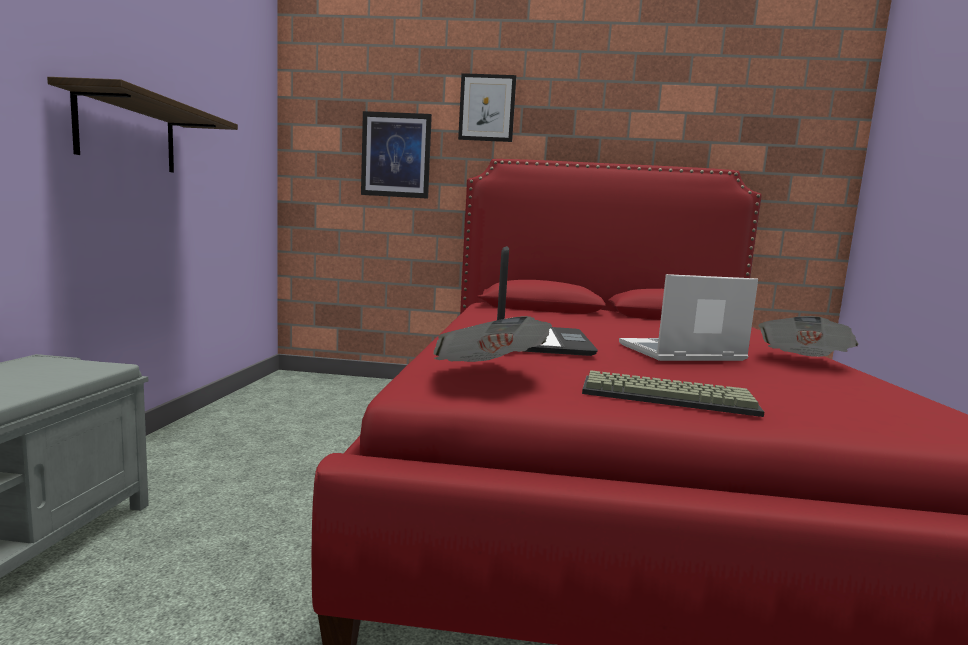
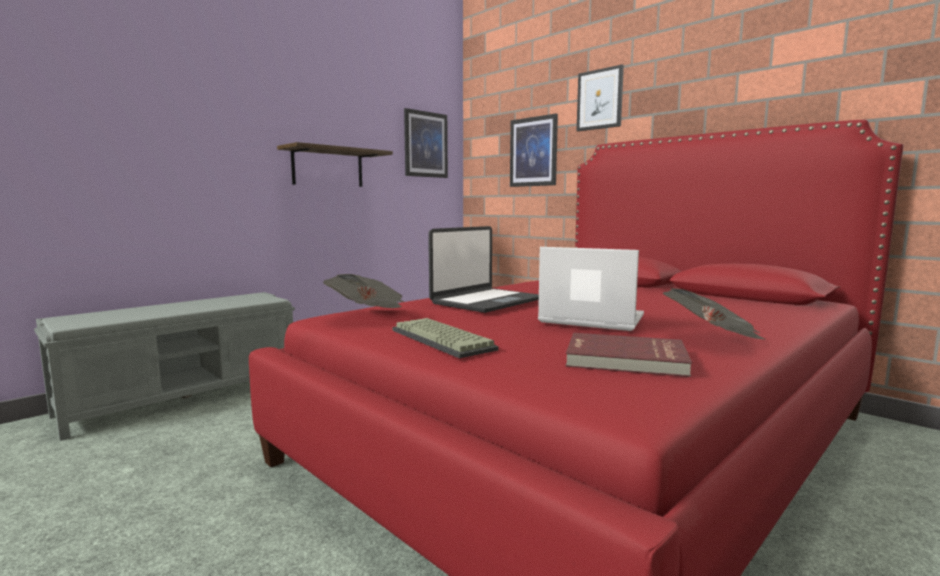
camera: 40 degrees right, 0 degrees up
none -> picture [404,108,448,178]
none -> red book [565,333,692,377]

